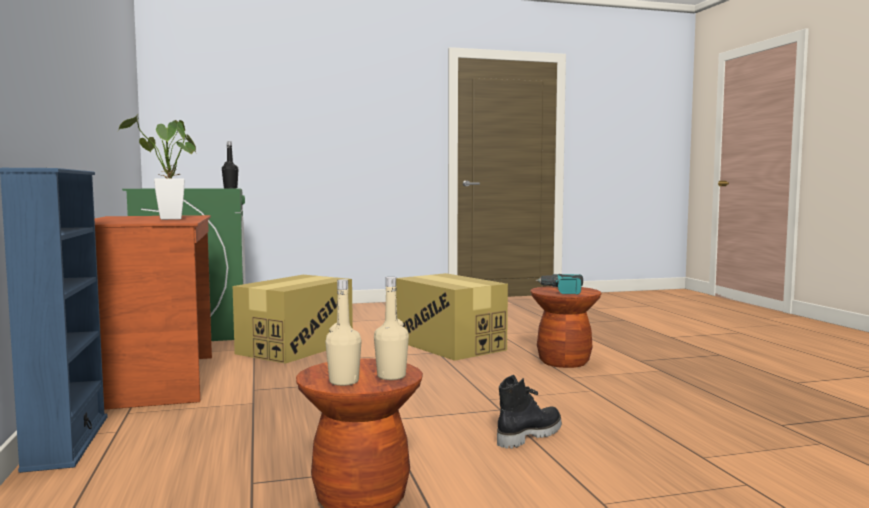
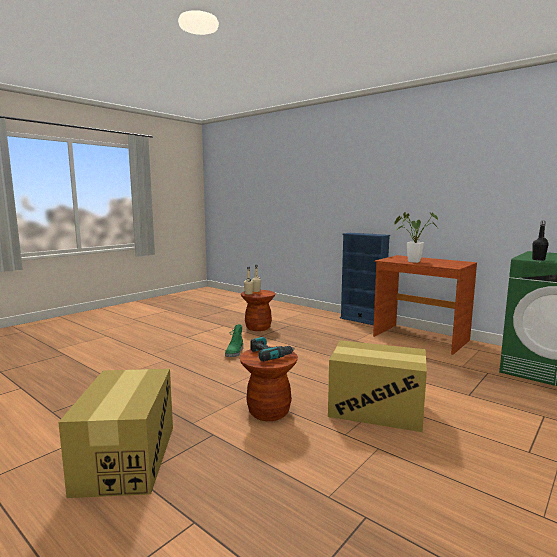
camera: 145 degrees right, 5 degrees up
cardboard box [233,275,353,364] -> cardboard box moved to [58,369,173,498]
black boot [497,375,562,449] -> green boot [225,324,243,357]

